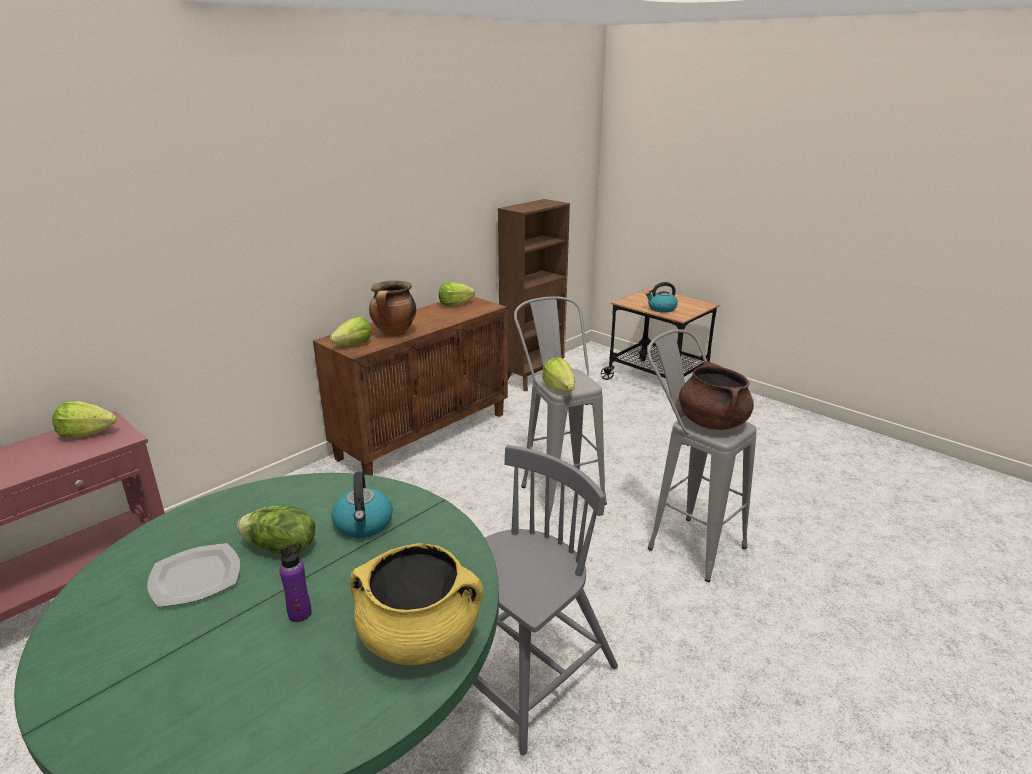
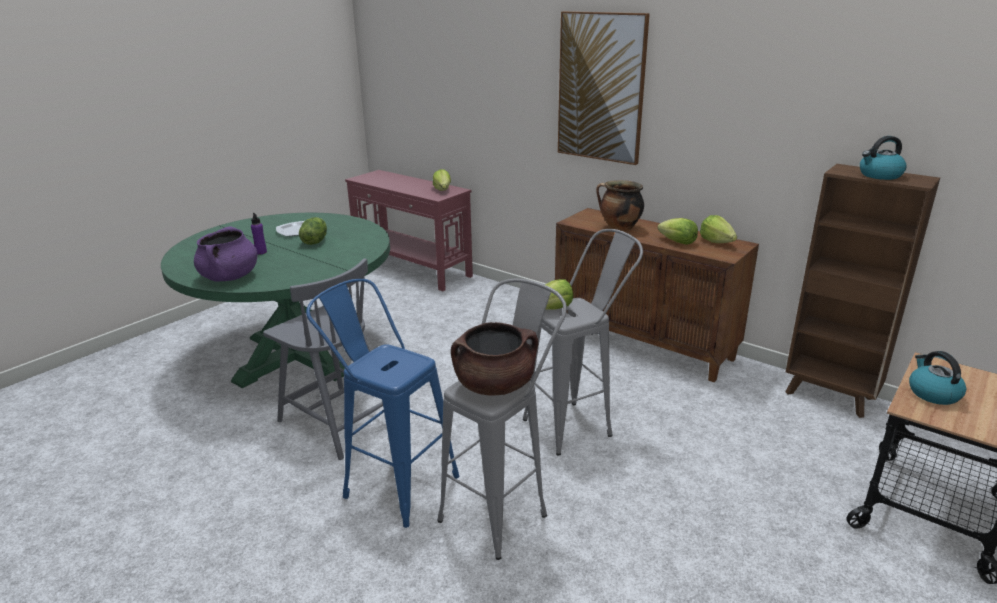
camera: 85 degrees right, 0 degrees up
lettuce [330,317,371,346] -> lettuce moved to [657,218,698,245]
kettle [331,472,393,538] -> kettle moved to [860,136,907,180]
yellow cooking pot [350,543,483,665] -> purple cooking pot [194,226,257,282]
none -> blue stool [306,279,459,528]
none -> picture [558,11,650,165]

